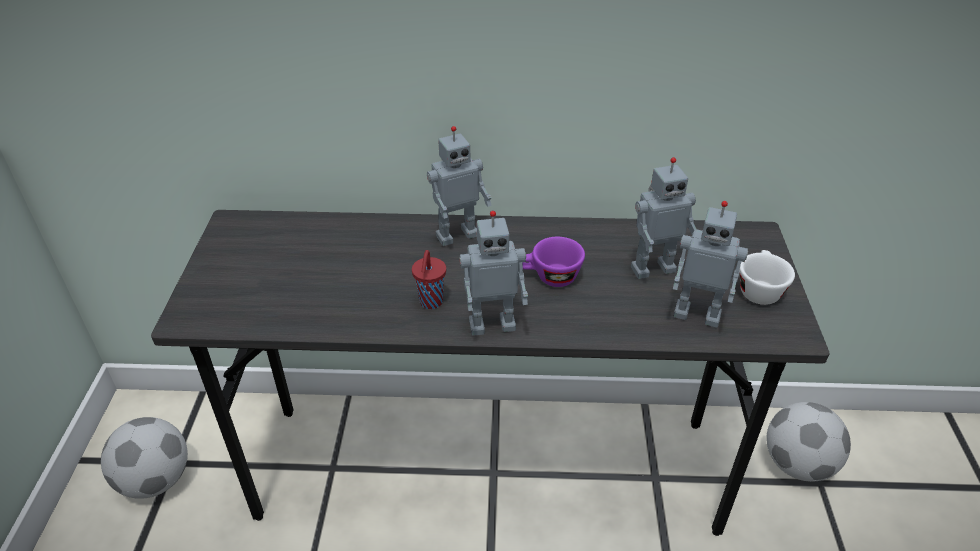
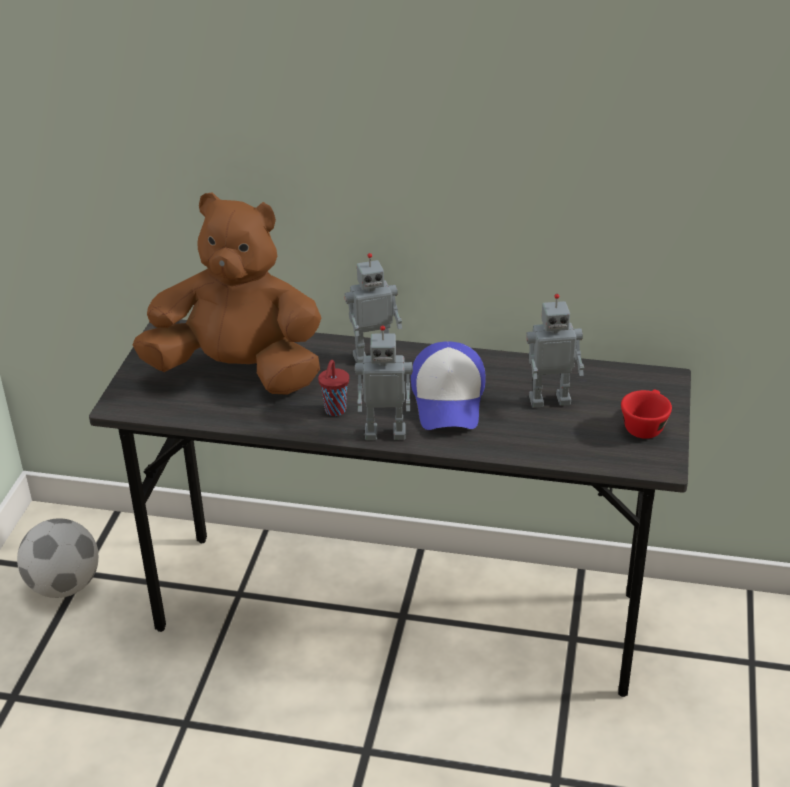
camera: 10 degrees right, 5 degrees down
purple cup [522,237,585,287] -> cap [411,341,486,430]
toy robot [673,201,748,328] -> none
white cup [739,250,795,305] -> red cup [621,390,672,439]
football [767,402,851,482] -> none
none -> brown plush toy [132,192,321,395]

